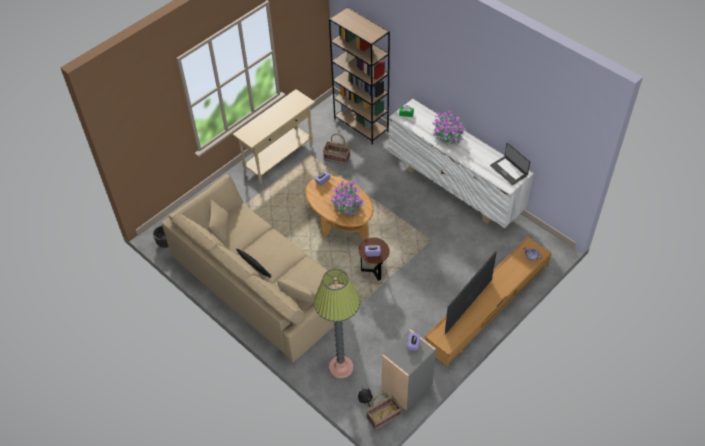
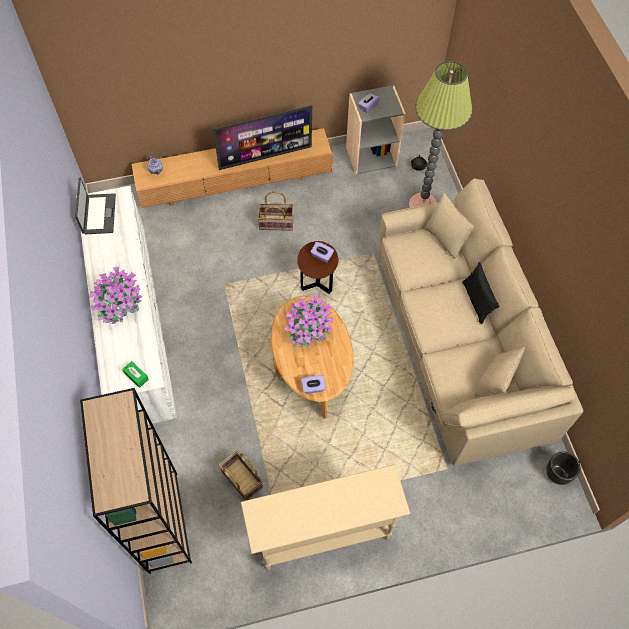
camera: 150 degrees left, 10 degrees up
basket [366,392,401,430] -> basket moved to [257,191,294,231]

